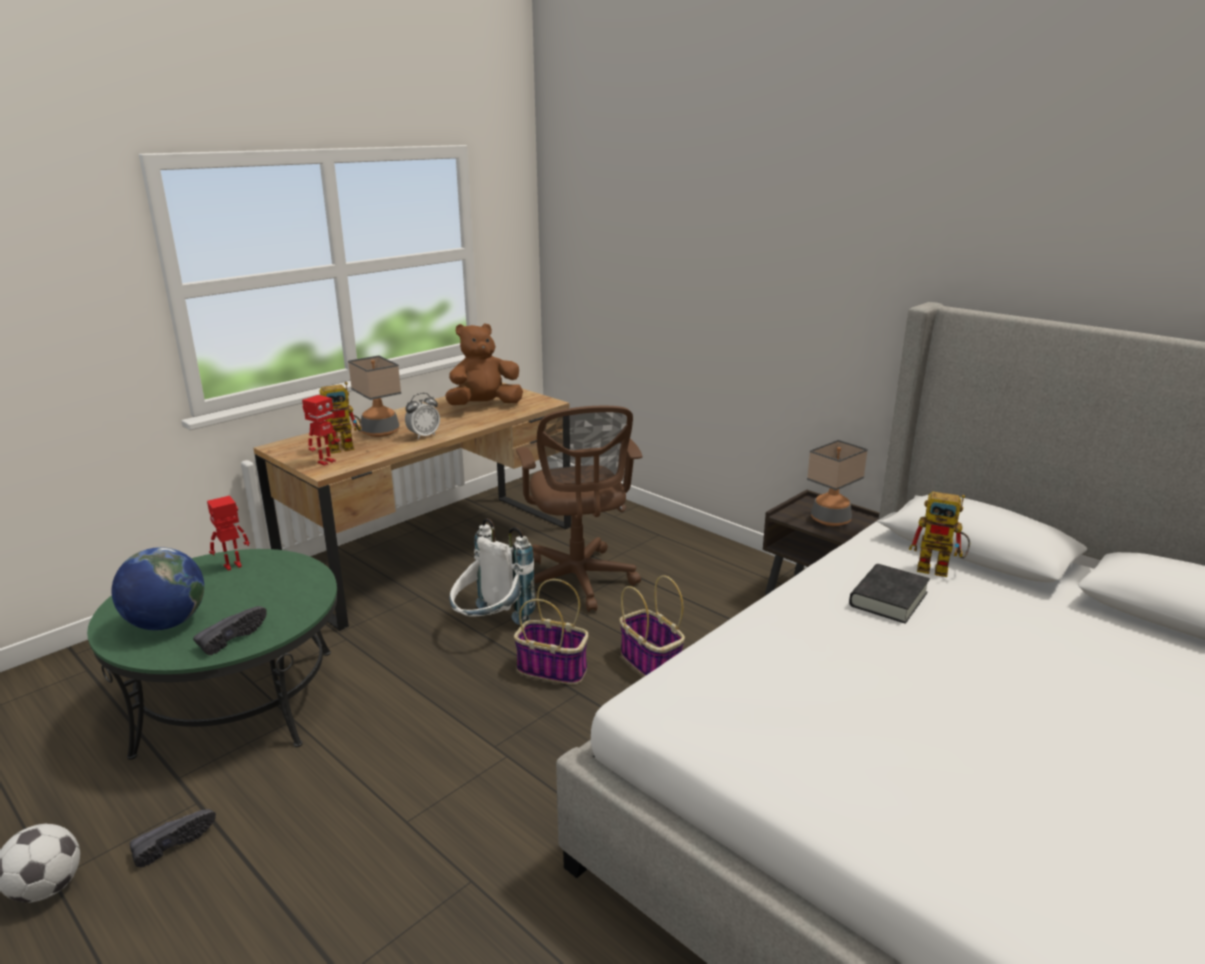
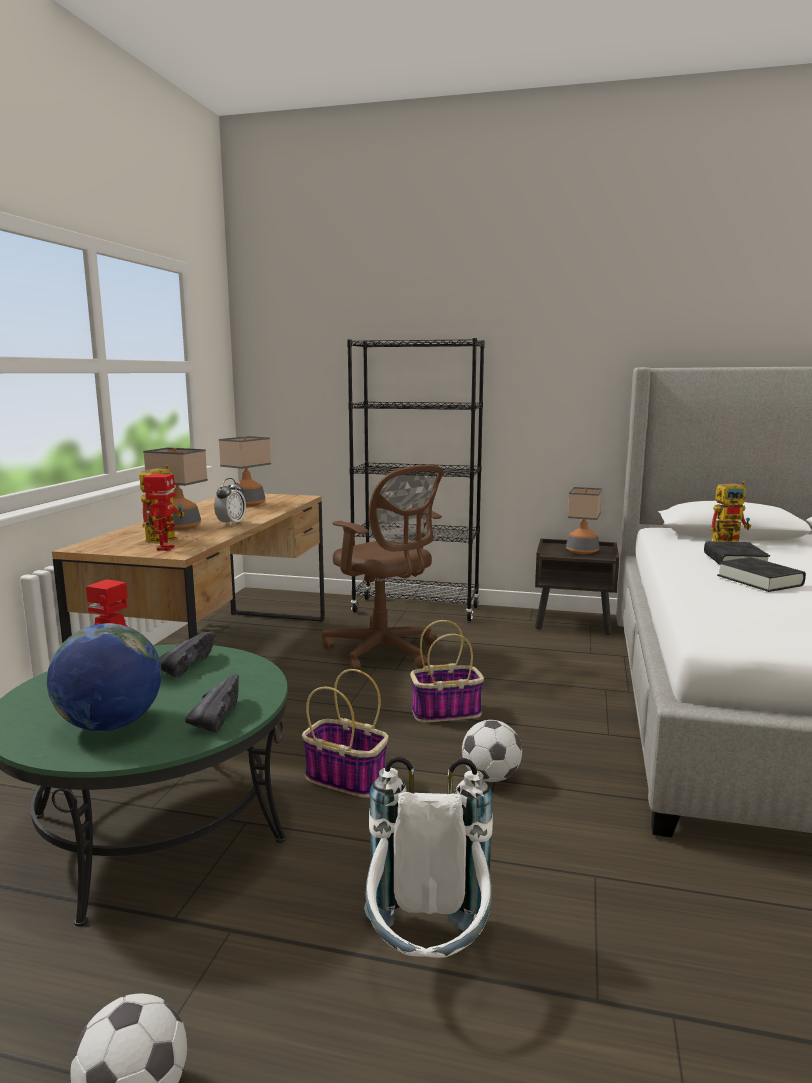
camera: 30 degrees left, 10 degrees down
black shoe [130,809,216,867] -> black shoe moved to [159,632,214,678]
brown plush toy [445,323,523,405] -> table lamp [219,436,271,506]
white backpack [449,518,535,625] -> white backpack moved to [364,756,493,958]
basket [620,575,685,676] -> basket moved to [302,669,388,798]
none -> black bookcase [347,338,485,621]
none -> football [462,720,522,782]
none -> black book [717,557,806,592]

